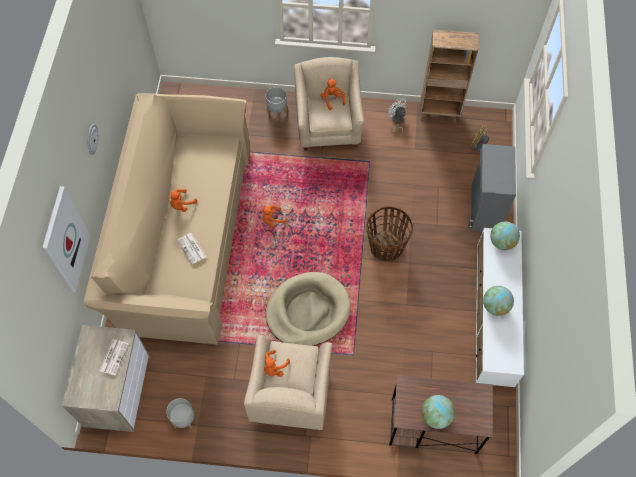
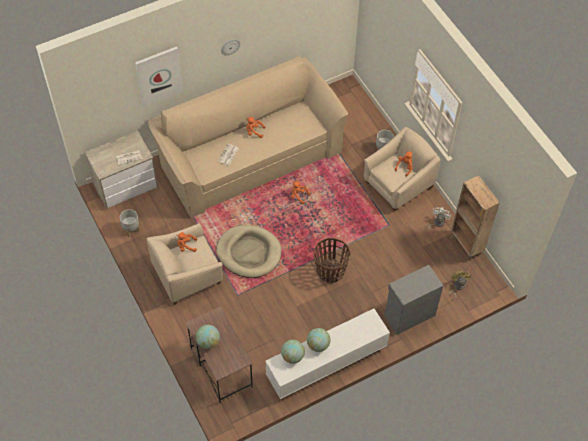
camera: 55 degrees right, 5 degrees down
globe [490,221,520,250] -> globe moved to [281,340,305,364]

